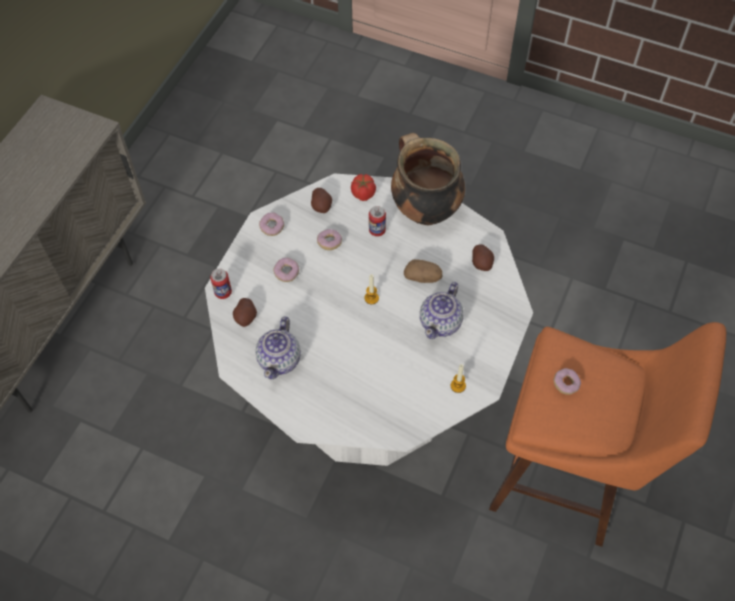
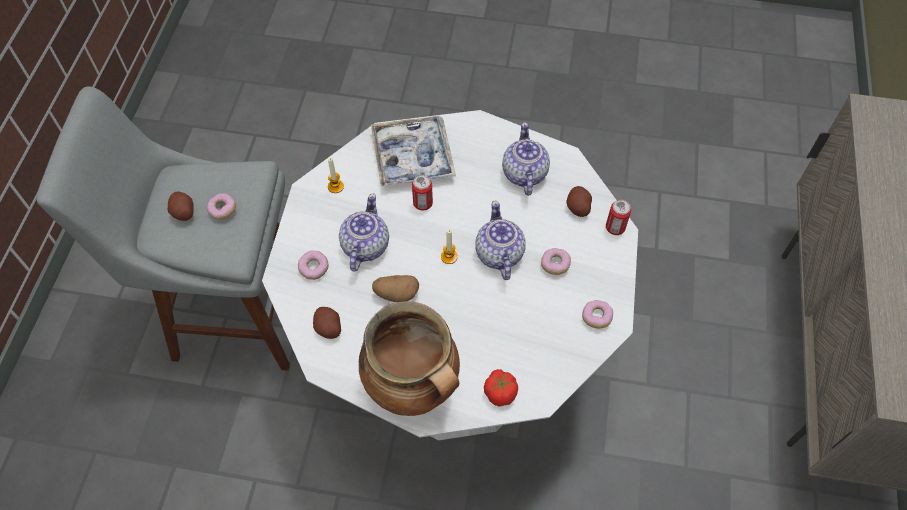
camera: 165 degrees right, 0 degrees up
potato [311,188,332,213] -> potato moved to [168,191,194,221]
donut [317,229,342,250] -> donut moved to [298,250,329,280]
can [369,206,386,236] -> can moved to [412,175,433,211]
orange stool [489,322,726,547] -> grey stool [37,86,290,371]
none -> tray [371,116,456,187]
none -> teapot [475,201,526,280]

